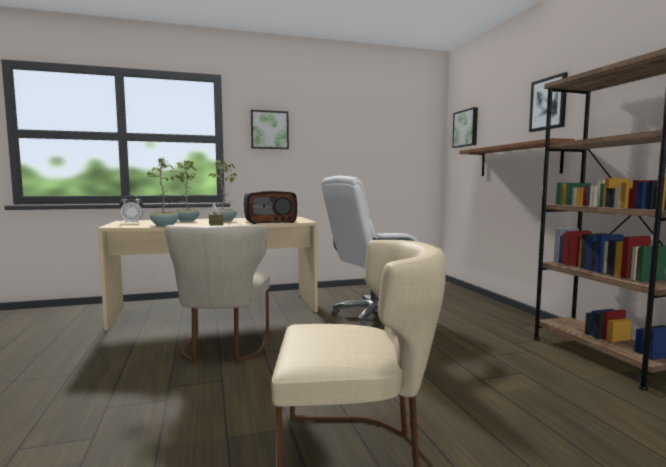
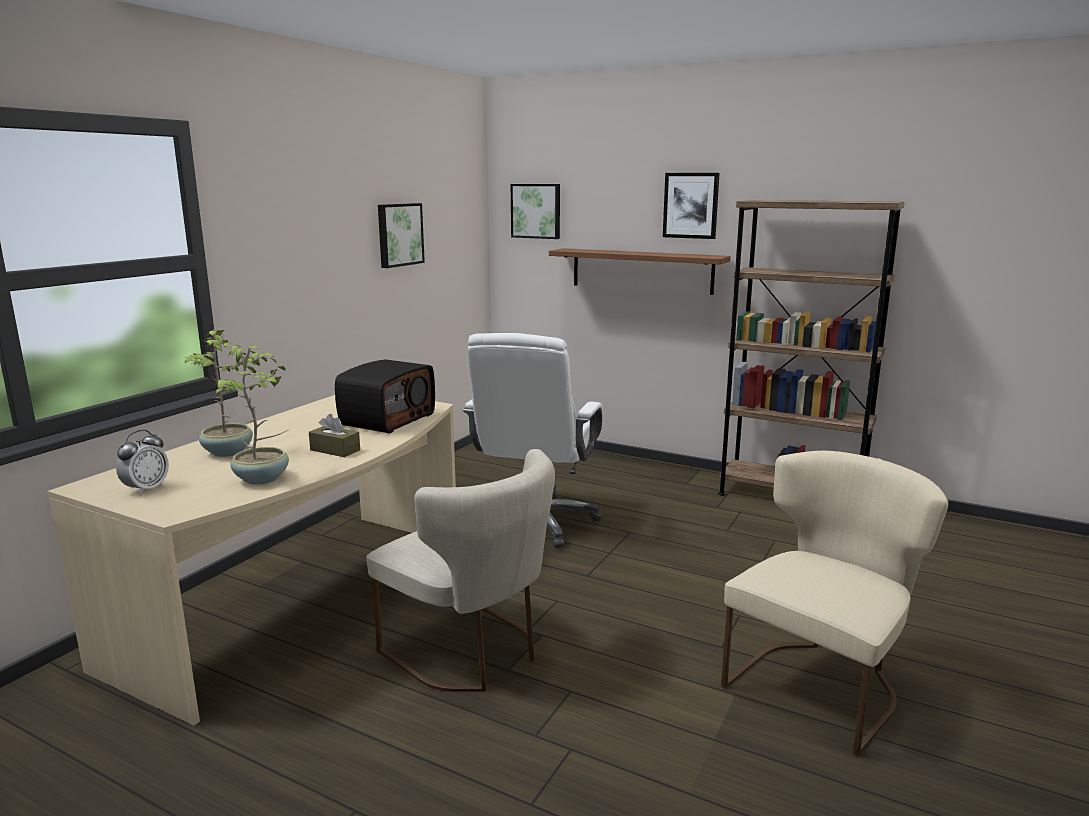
camera: 45 degrees left, 10 degrees up
potted plant [209,160,237,222] -> none
picture [251,110,289,149] -> picture moved to [378,203,425,268]

